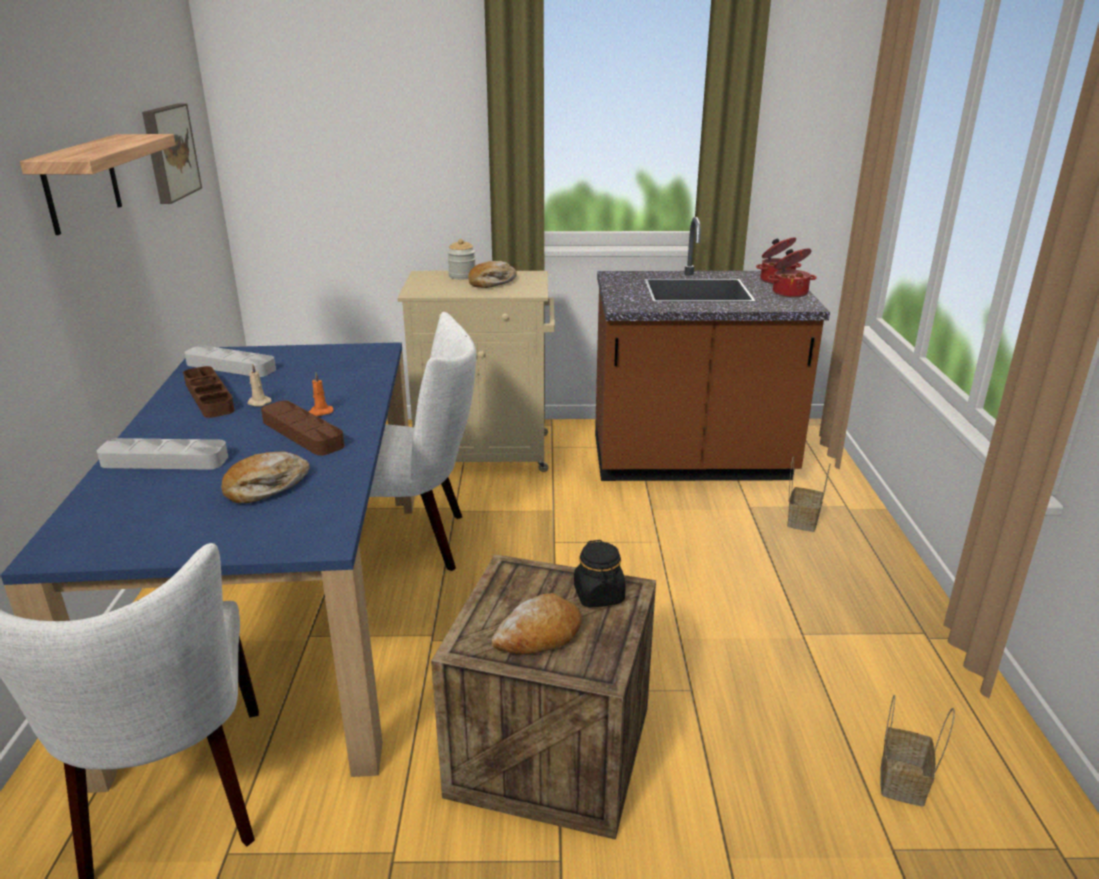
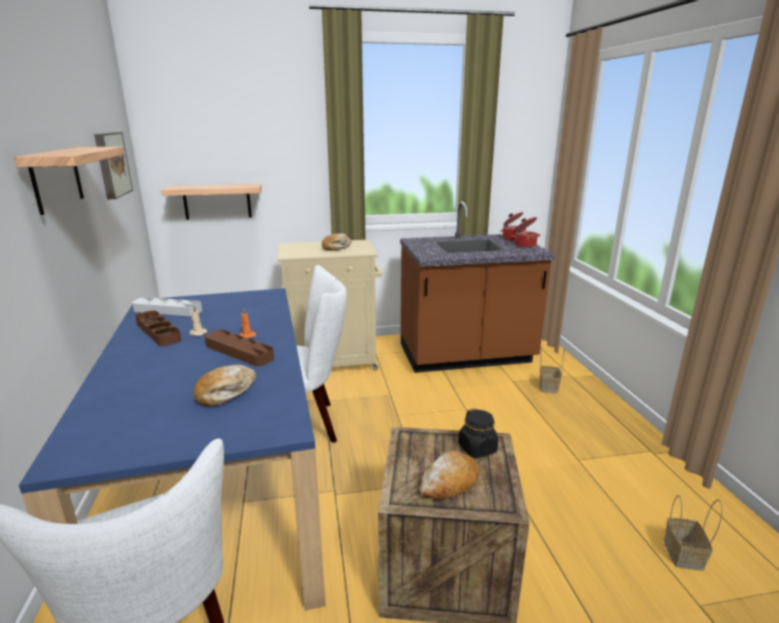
camera: 10 degrees left, 5 degrees down
grey tray [97,438,228,470] -> none
jar [447,239,476,279] -> none
none -> shelf [161,184,262,220]

